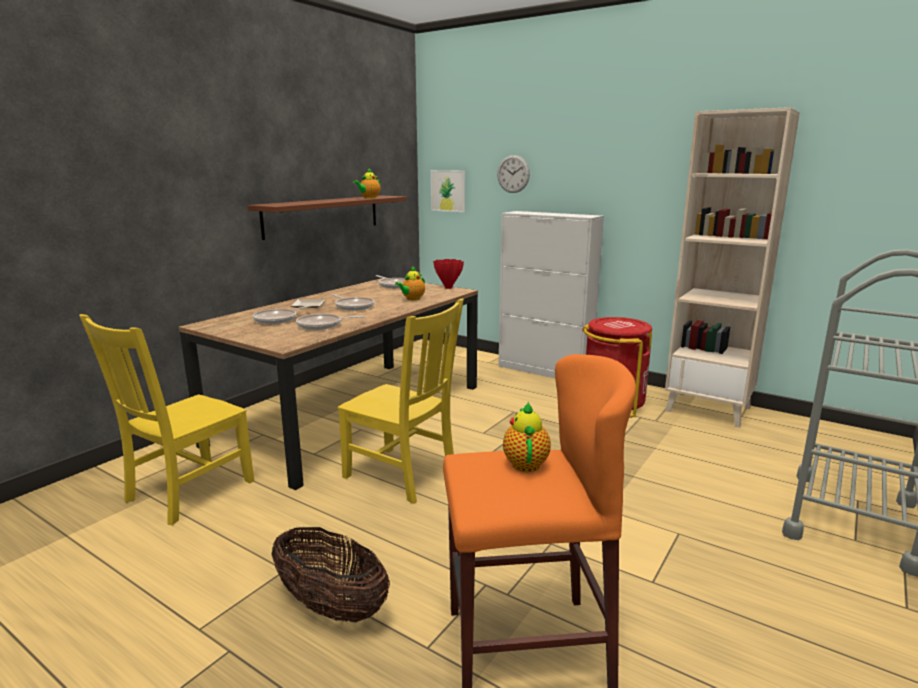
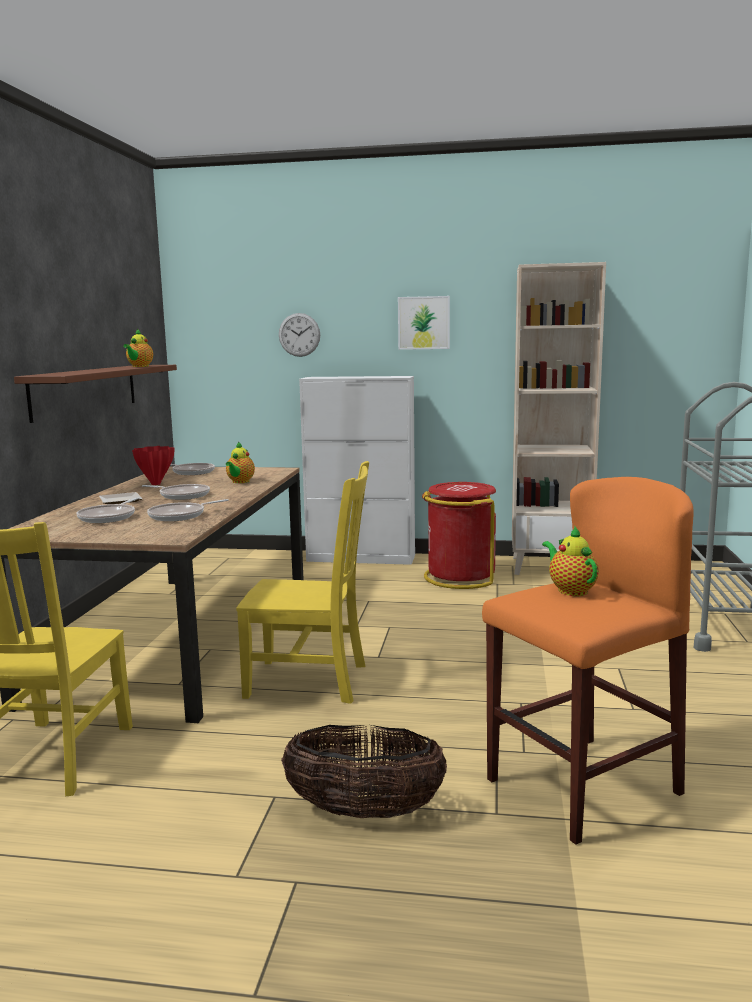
camera: 25 degrees left, 5 degrees down
picture [431,170,465,212] -> picture moved to [398,296,450,350]
red vase [433,259,464,289] -> red vase moved to [132,446,175,485]

